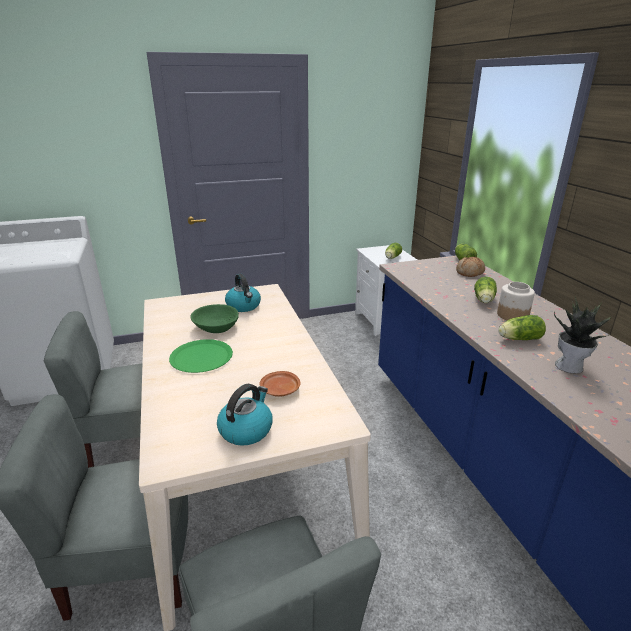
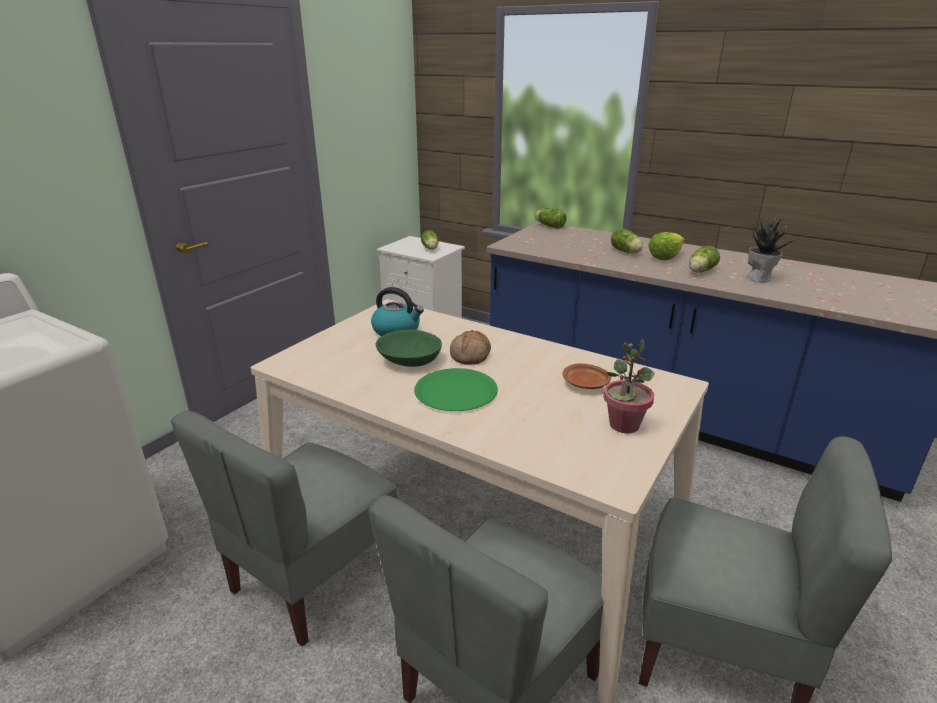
camera: 40 degrees left, 0 degrees up
kettle [217,384,273,446] -> potted plant [603,338,655,433]
bread [456,257,485,277] -> bread moved to [450,330,491,365]
jar [497,282,535,320] -> lettuce [648,232,685,260]

